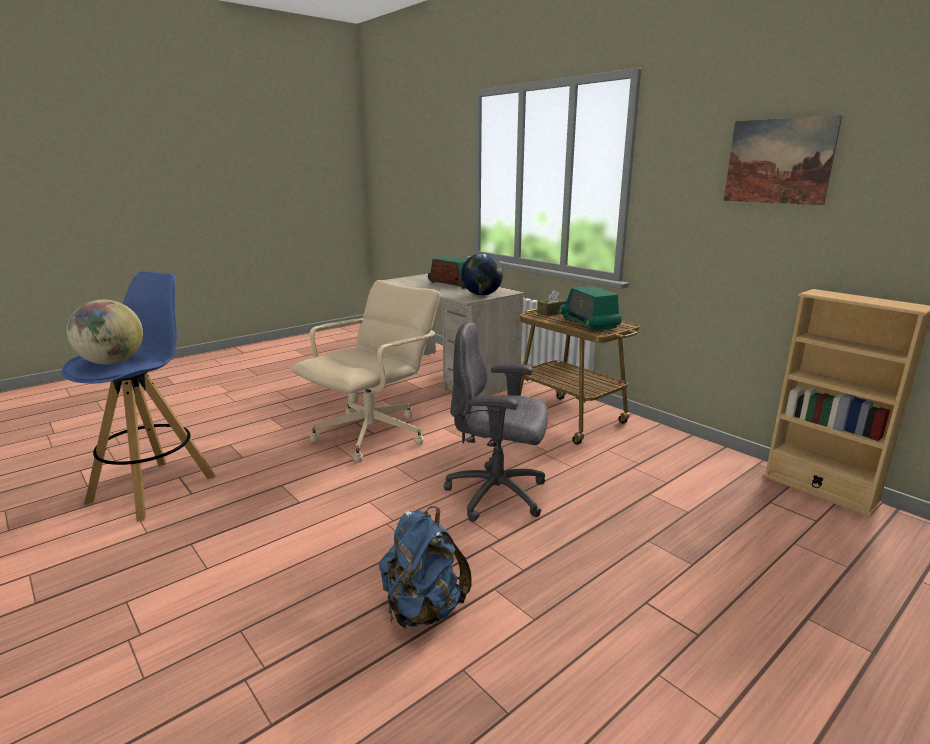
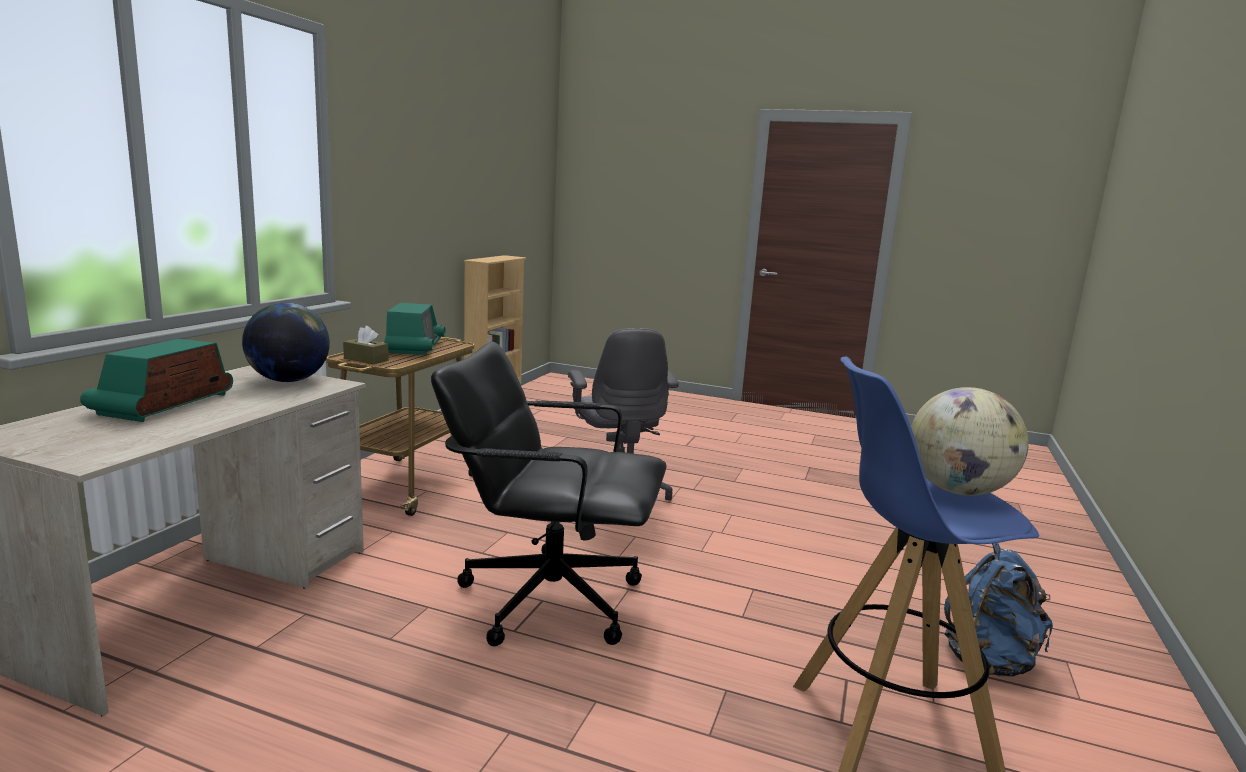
camera: 120 degrees left, 5 degrees down
beige office chair [290,280,440,463] -> black office chair [431,341,667,646]
blue backpack [379,506,472,628] -> blue backpack moved to [944,543,1053,677]
radio [558,286,622,330] -> radio turned 45 degrees counterclockwise [385,303,445,355]
picture [724,115,842,205] -> none

